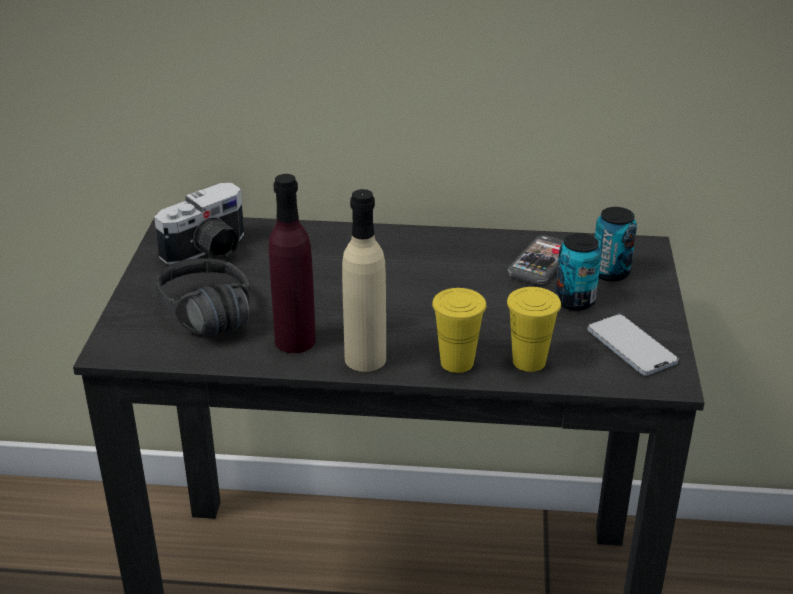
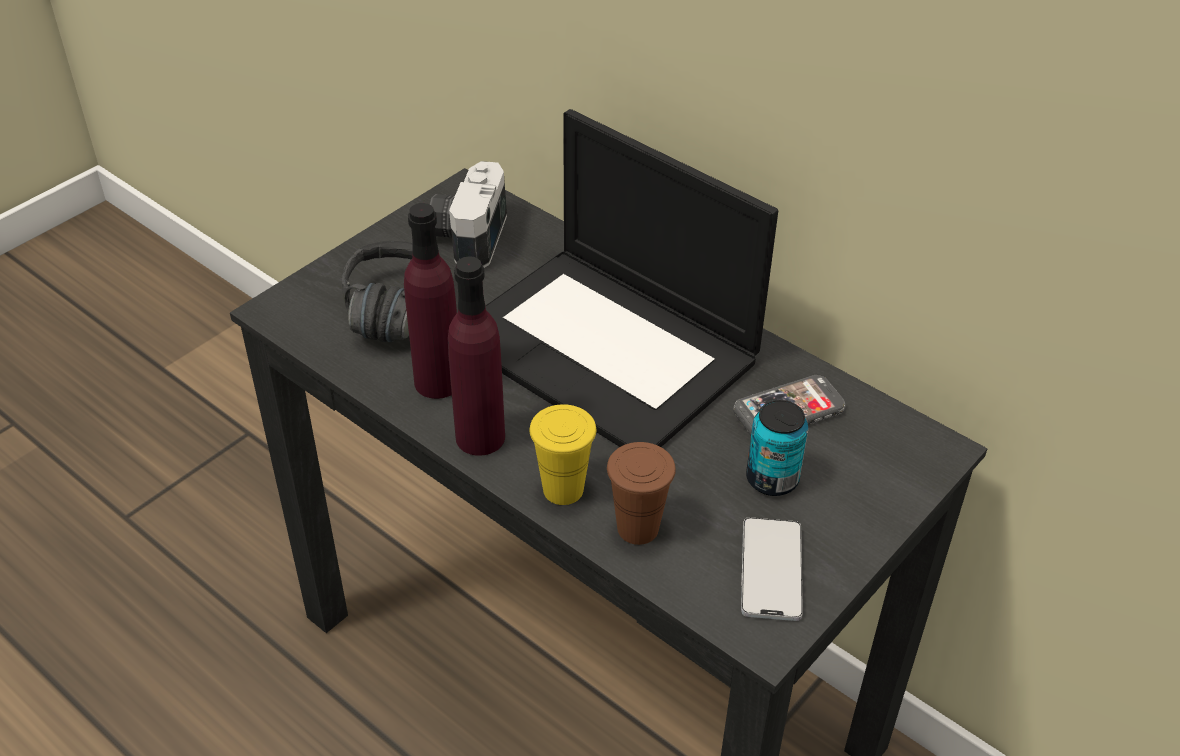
camera: 35 degrees right, 10 degrees up
camera [154,183,244,265] -> camera turned 105 degrees clockwise [430,161,507,268]
beige bottle [342,189,386,372] -> purple bottle [448,256,505,456]
yellow cup [507,287,561,372] -> brown cup [607,442,676,545]
can [595,207,637,281] -> none
none -> laptop [485,109,778,447]

